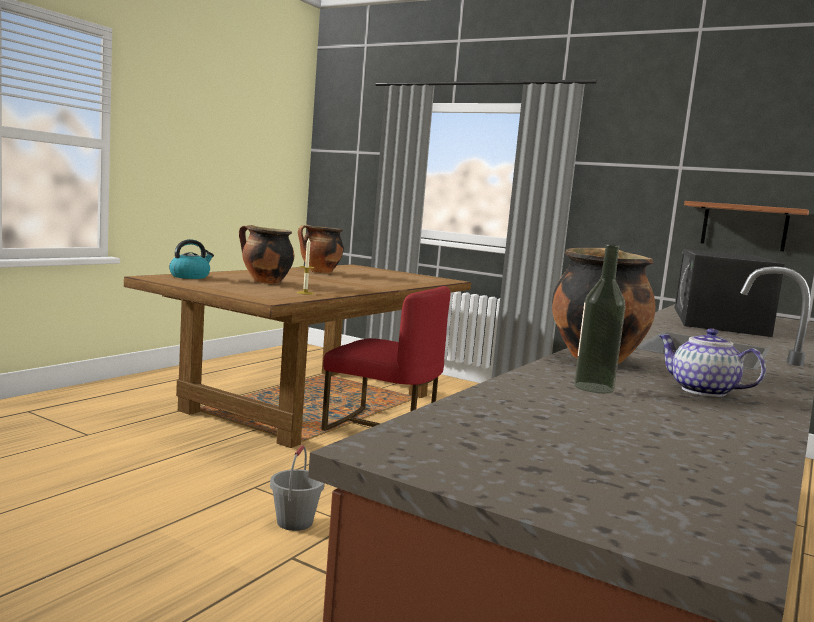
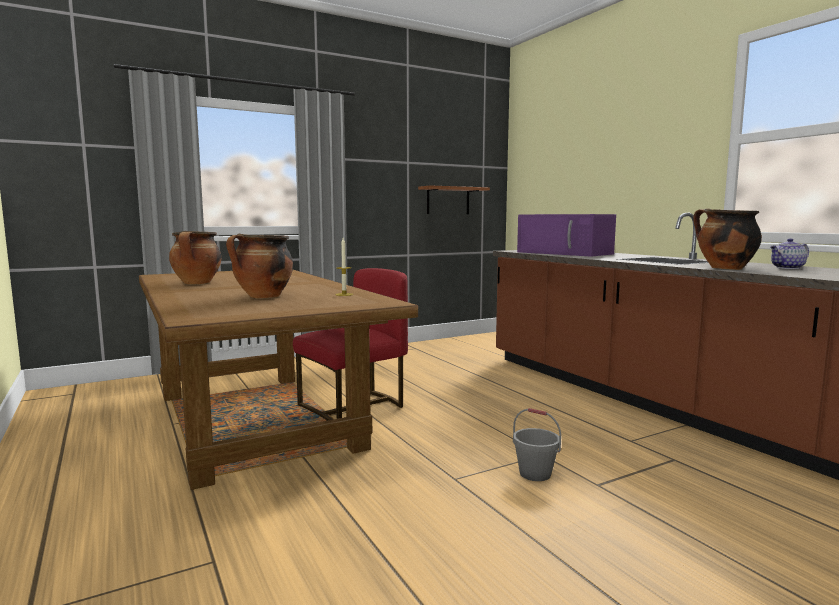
camera: 60 degrees left, 0 degrees up
kettle [169,239,214,279] -> none
bottle [574,244,626,393] -> none
black microwave [674,249,785,337] -> purple microwave [517,214,616,257]

